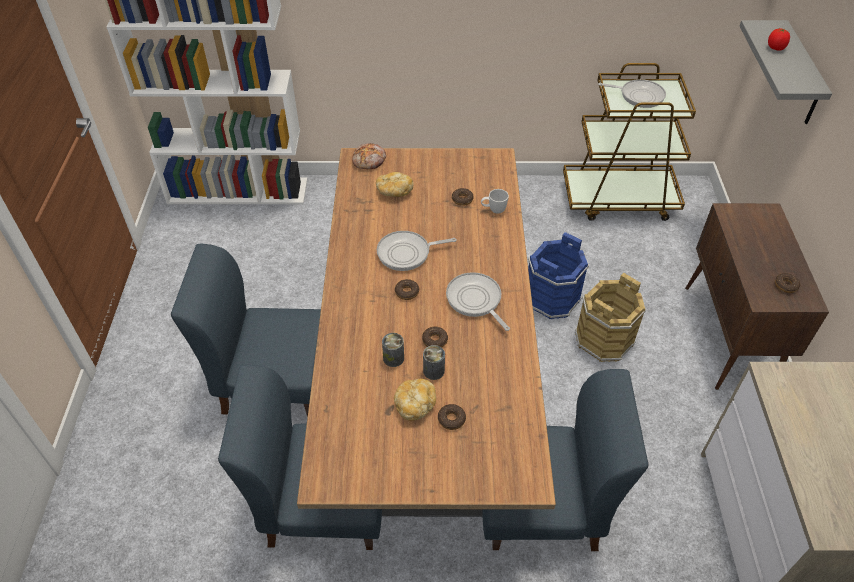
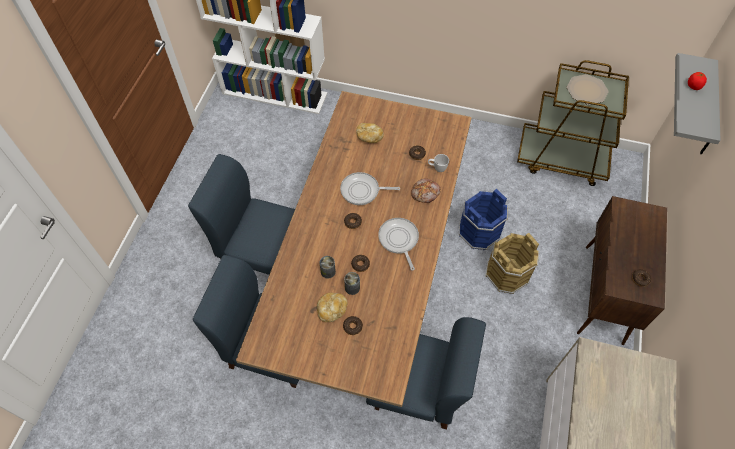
camera: 15 degrees right, 10 degrees up
bread [352,143,386,169] -> bread moved to [411,179,440,203]
frying pan [598,79,666,108] -> plate [567,74,609,105]

